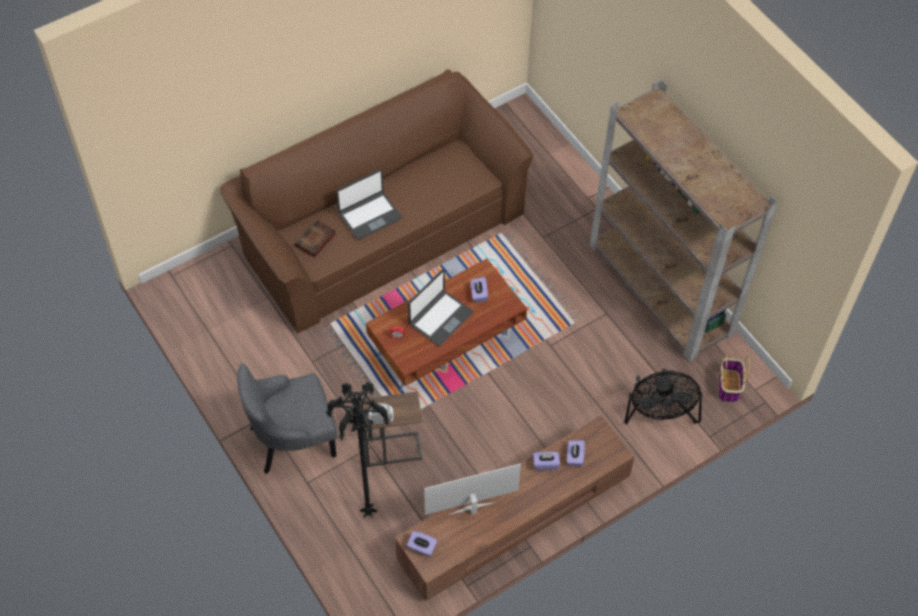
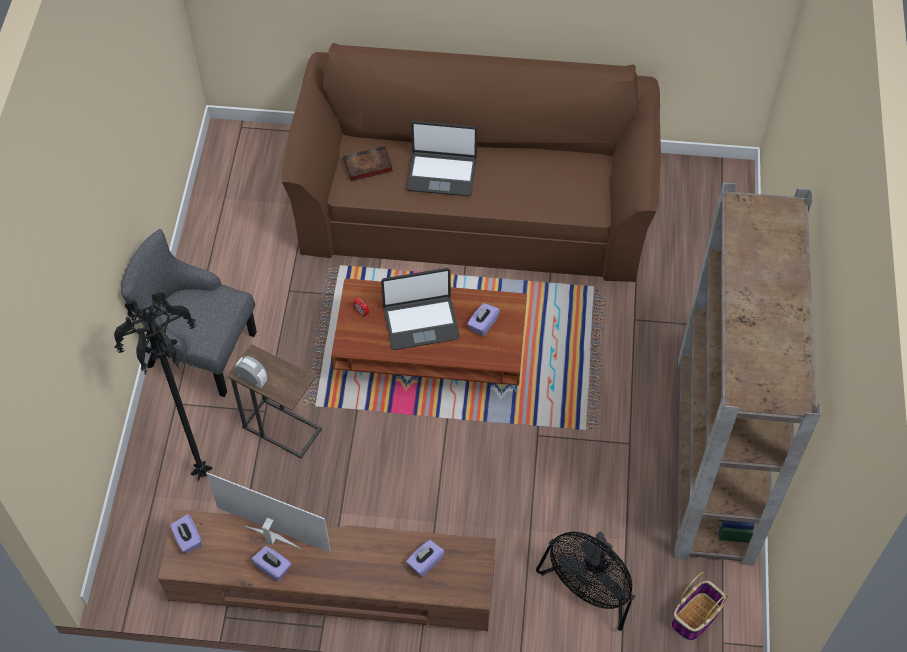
camera: 40 degrees right, 0 degrees up
purple tissue box [533,452,560,471] -> purple tissue box moved to [252,546,291,581]

